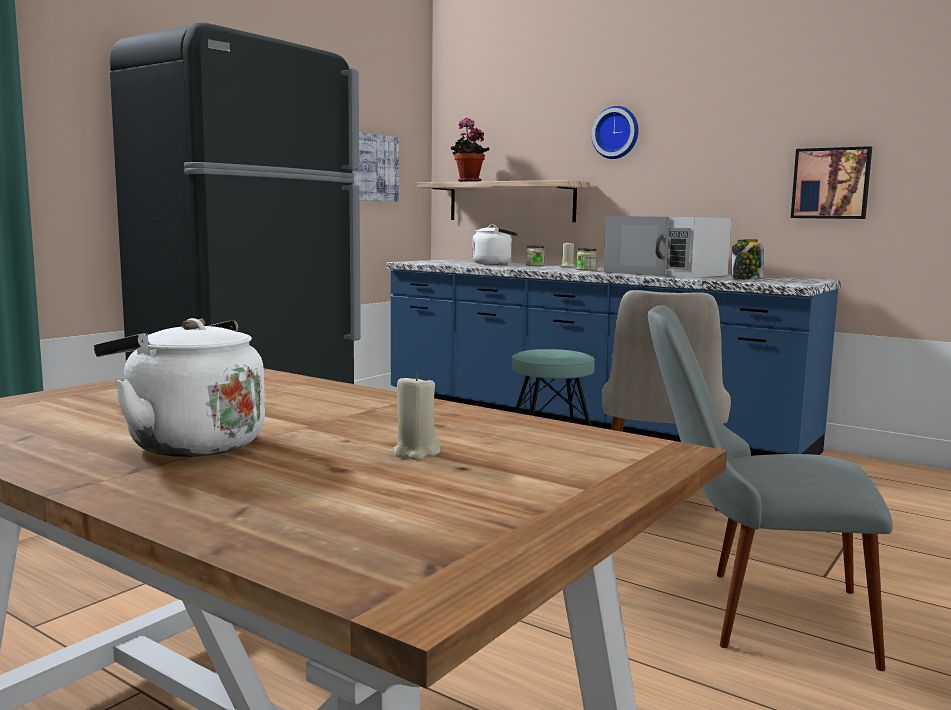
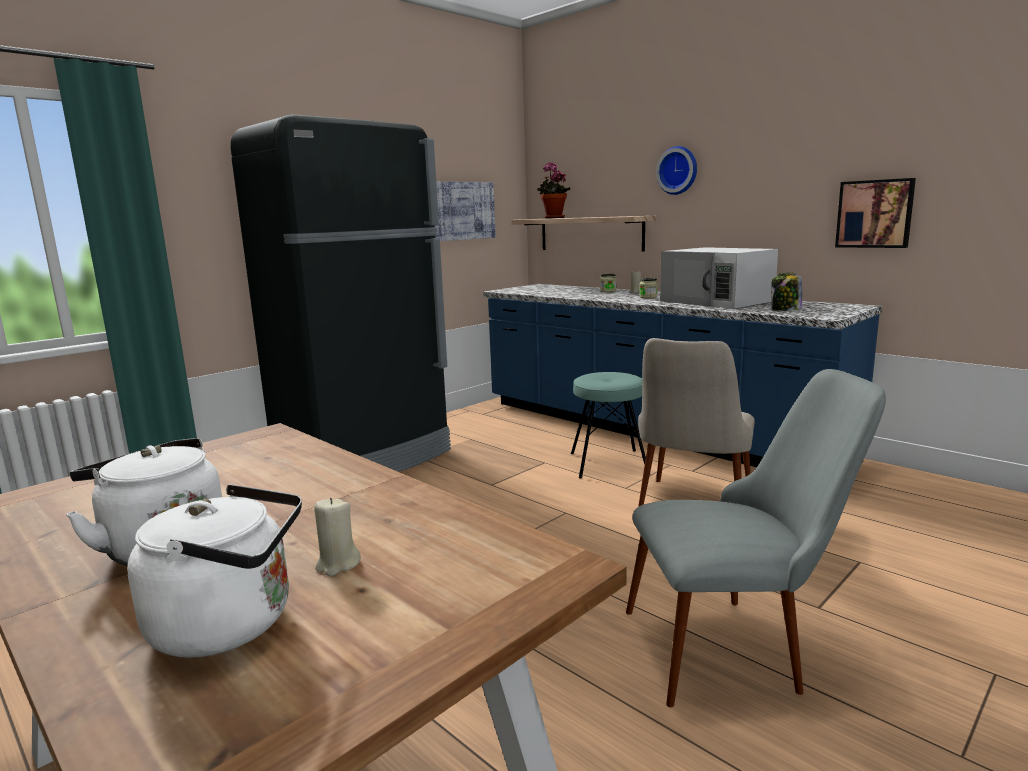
camera: 10 degrees right, 5 degrees up
white kettle [472,225,517,264] -> white kettle moved to [127,484,302,658]
grey chair [648,305,893,671] -> grey chair turned 150 degrees clockwise [626,369,886,707]

